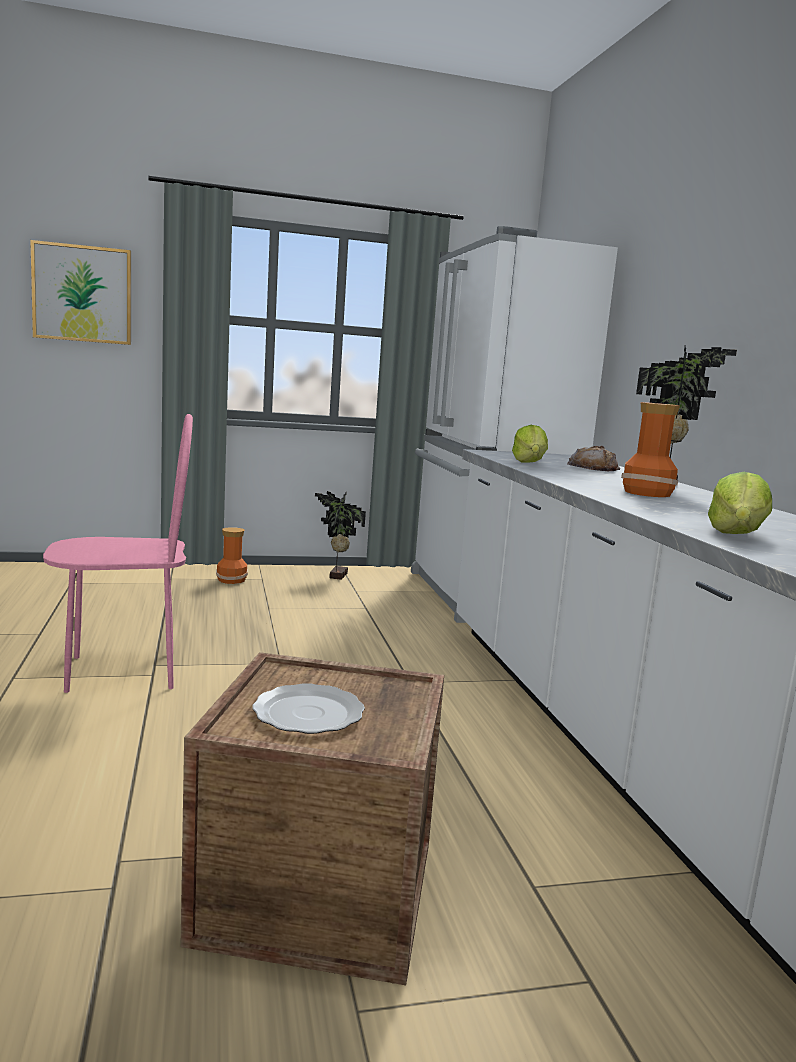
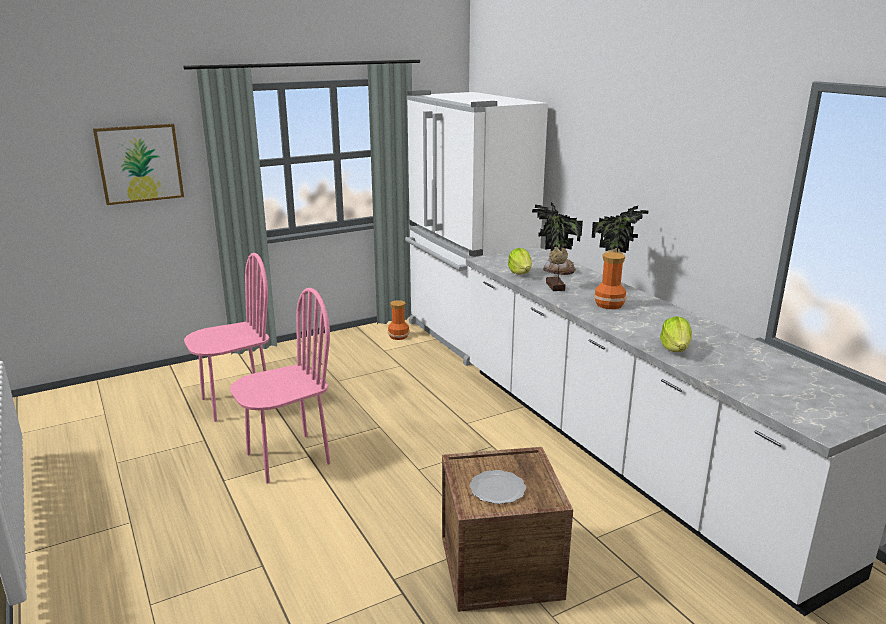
camera: 15 degrees left, 10 degrees up
vase [216,527,248,584] -> vase moved to [388,300,410,340]
potted plant [315,491,366,580] -> potted plant moved to [532,202,583,291]
none -> pink chair [184,253,269,422]

